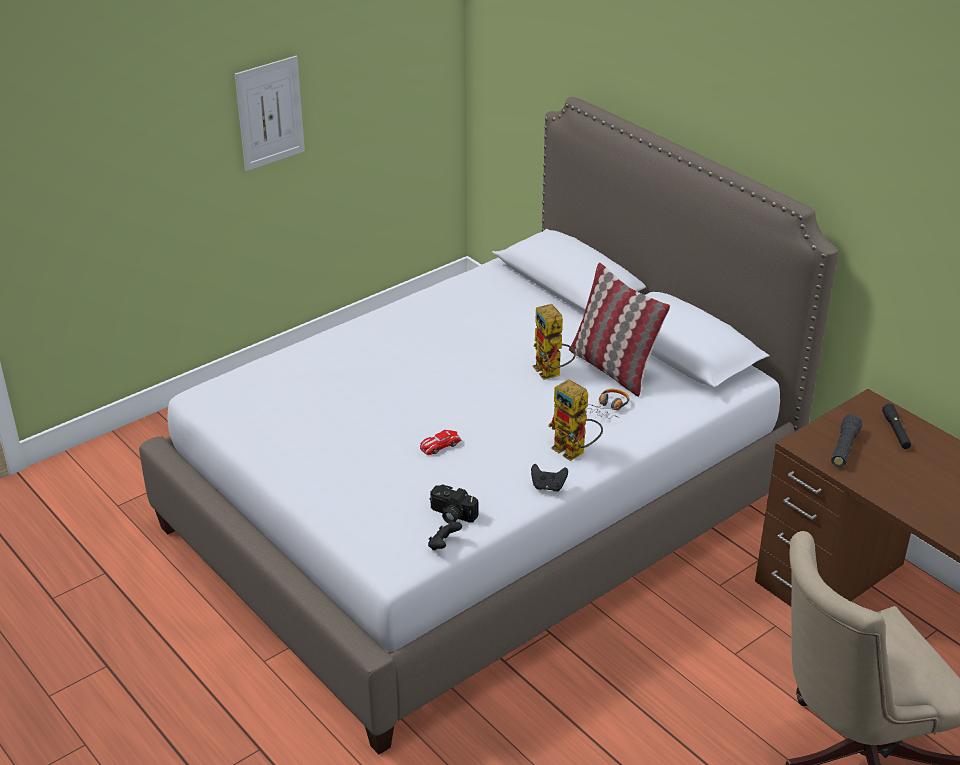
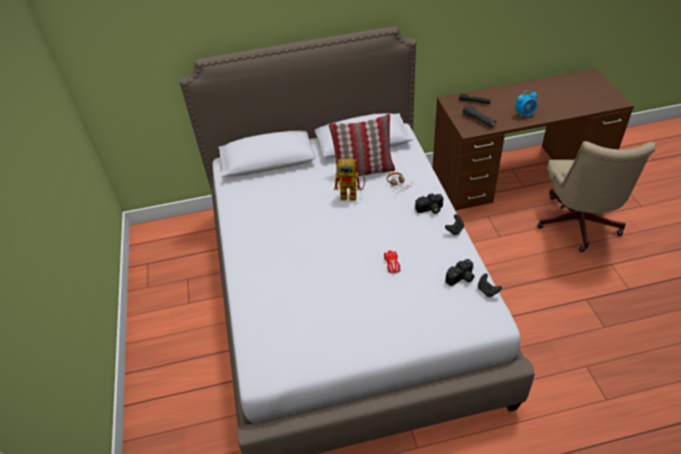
camera: 60 degrees left, 10 degrees up
picture [235,56,305,171] -> none
toy robot [548,379,603,461] -> camera [415,193,443,214]
none -> alarm clock [515,90,537,118]

